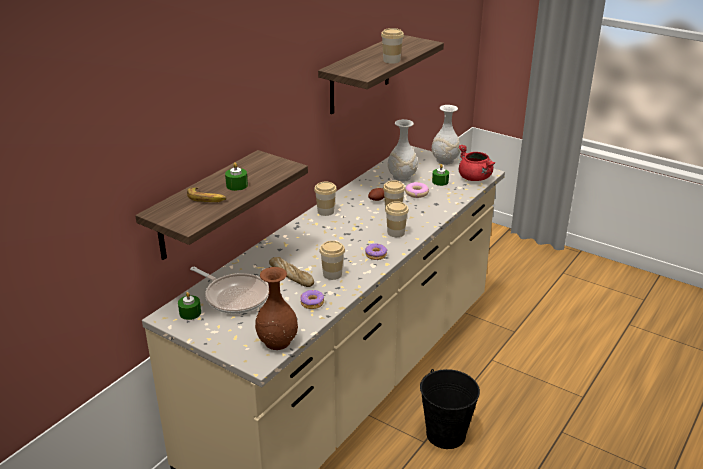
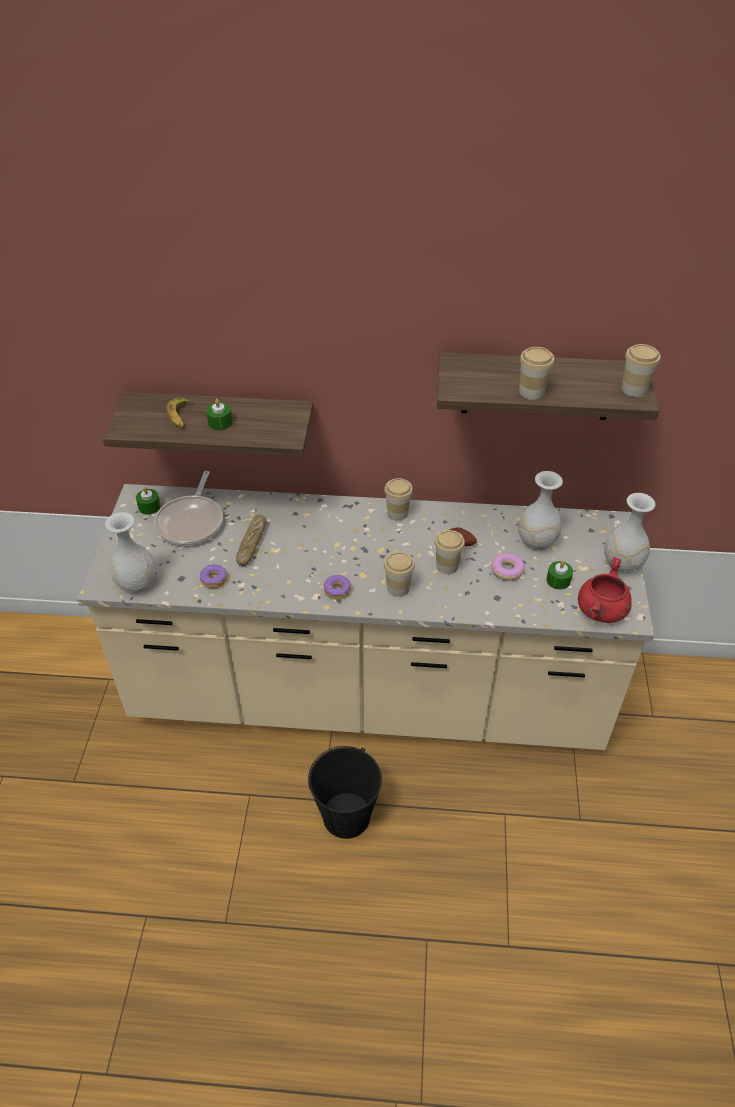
camera: 60 degrees right, 15 degrees up
brown vase [255,267,298,350] -> white vase [105,512,156,594]
cup [319,241,345,280] -> cup moved to [622,344,661,397]

